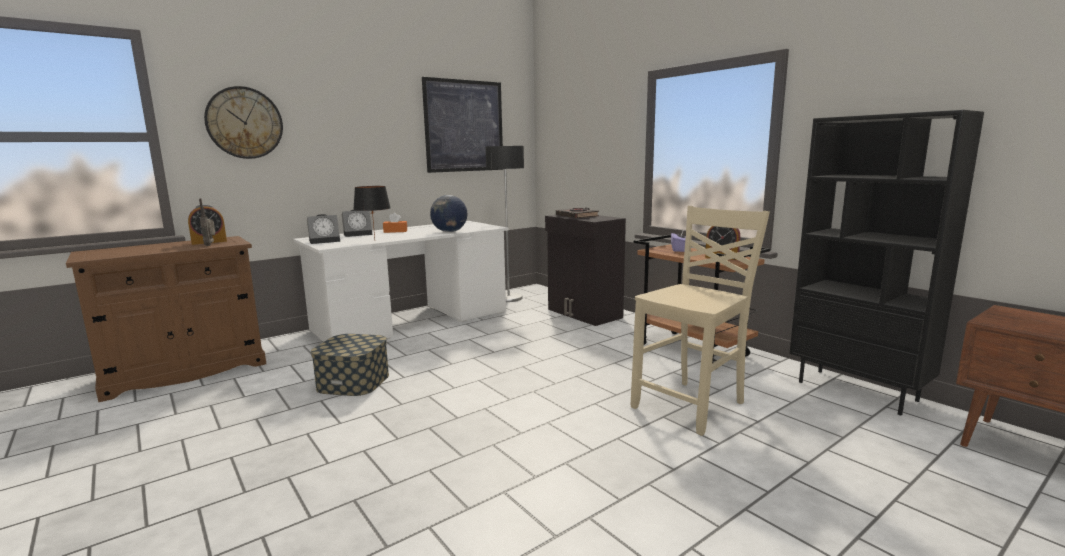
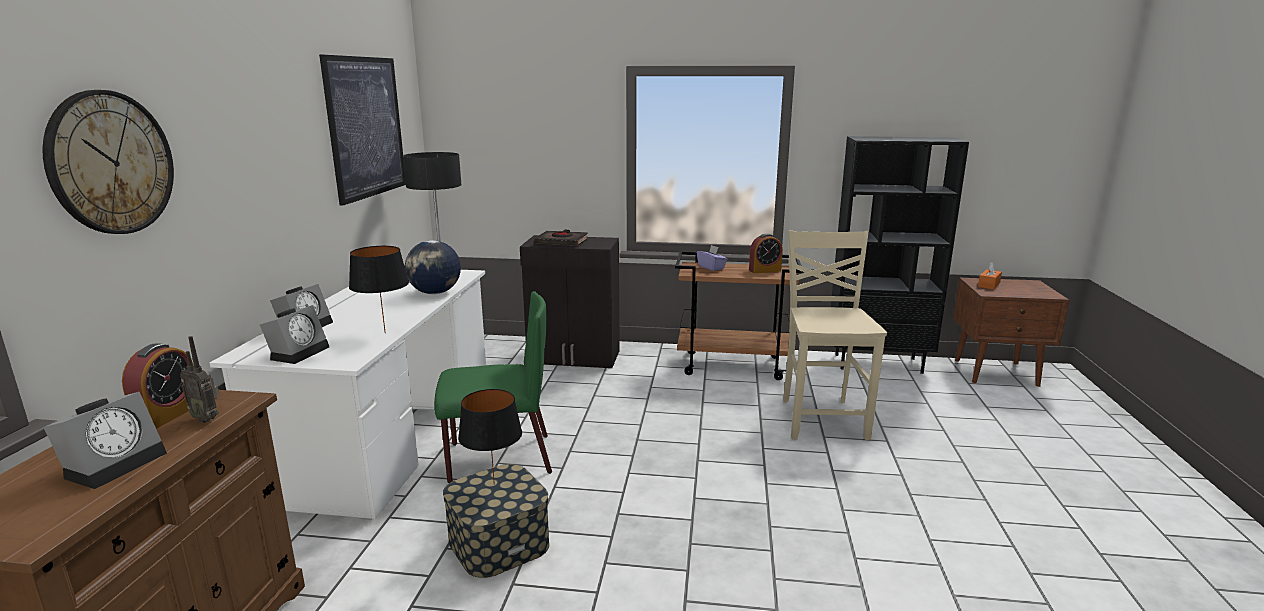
camera: 45 degrees left, 5 degrees up
orange tissue box [383,213,407,233] -> orange tissue box moved to [978,262,1002,289]
none -> alarm clock [43,392,167,489]
none -> green chair [434,291,552,483]
none -> black table lamp [458,389,522,485]

